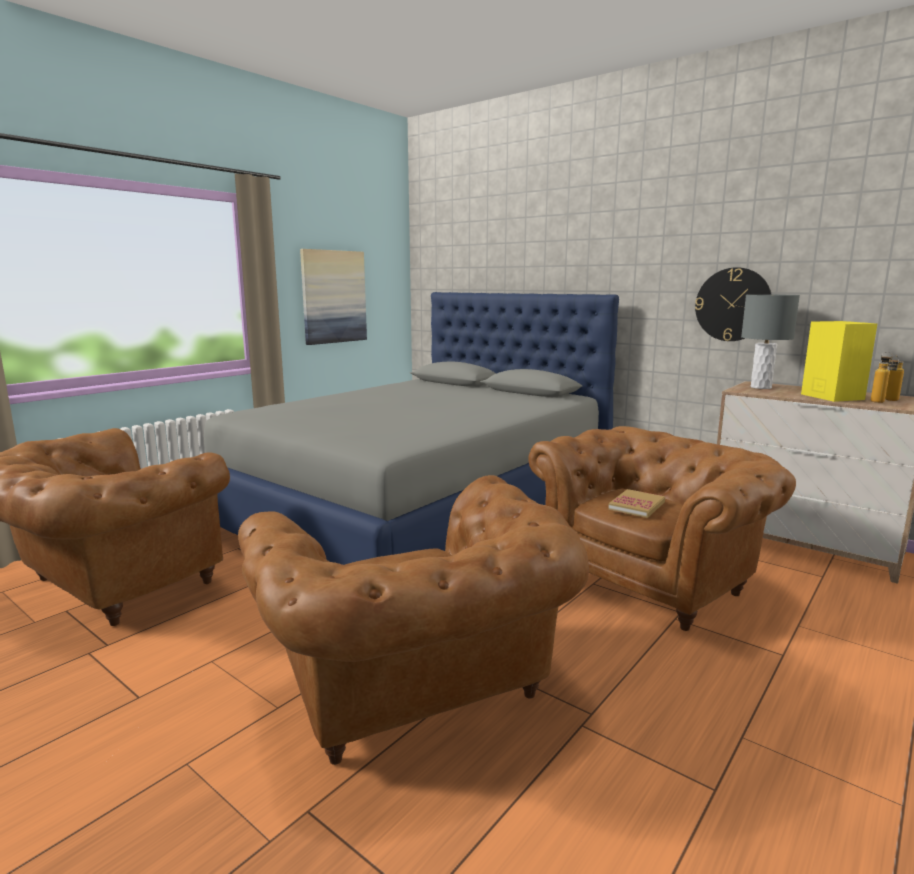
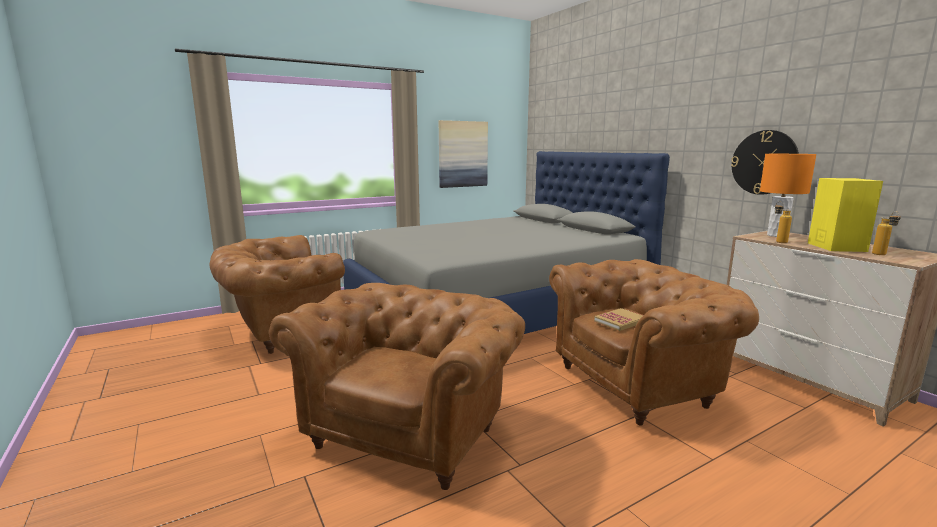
camera: 20 degrees right, 0 degrees up
brown armchair [238,475,589,765] -> brown armchair turned 150 degrees counterclockwise [269,283,525,490]
grey table lamp [741,294,800,389] -> orange table lamp [760,154,817,237]
bottle [881,352,904,401] -> bottle moved to [775,202,792,243]

